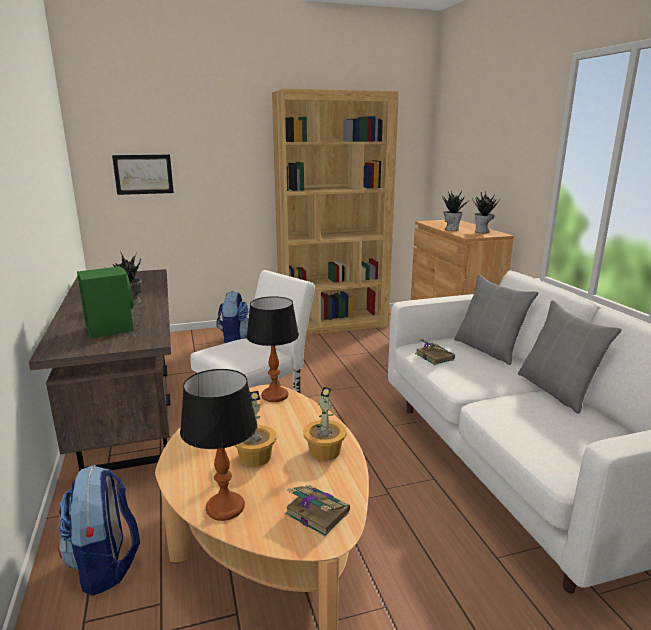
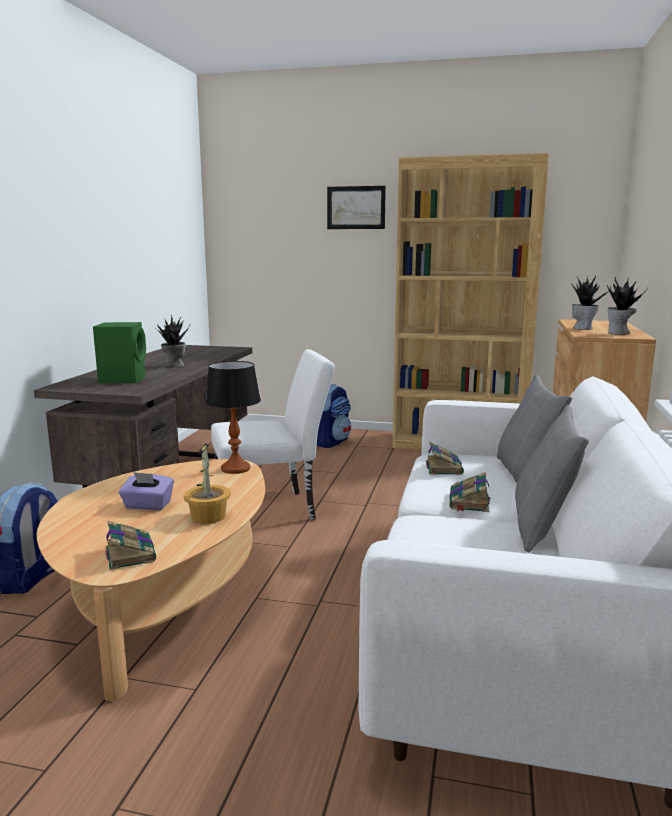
camera: 30 degrees right, 5 degrees down
picture [112,155,174,195] -> picture moved to [327,186,386,229]
table lamp [180,369,257,521] -> none
potted plant [234,391,276,467] -> purple tissue box [119,472,174,510]
none -> book [449,472,490,512]

